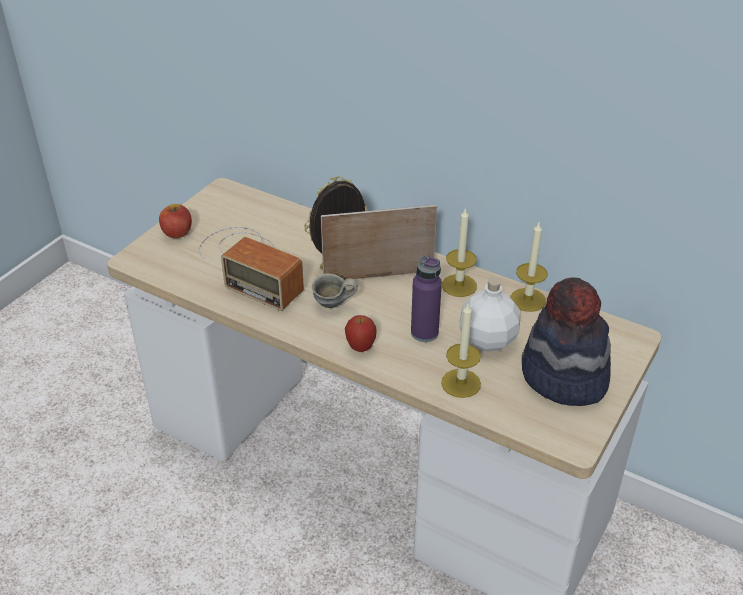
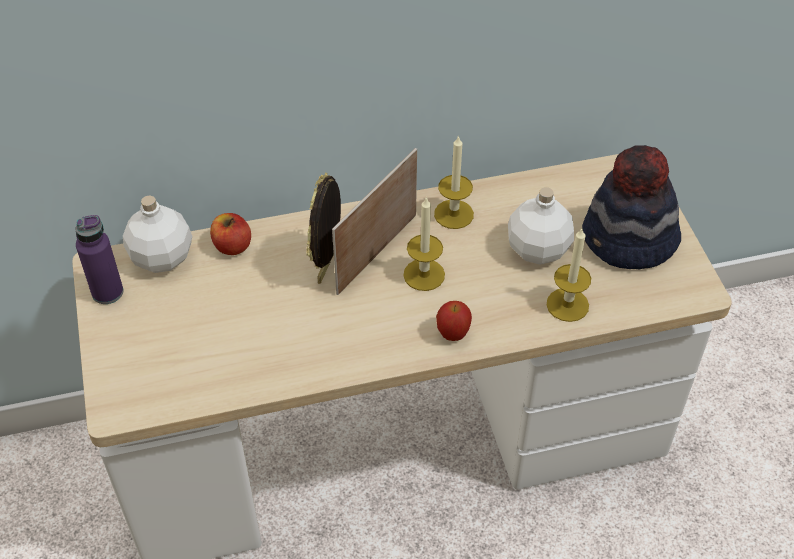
camera: 45 degrees left, 10 degrees up
apple [159,204,192,238] -> apple moved to [210,213,251,255]
radio [198,227,304,311] -> none
grey mug [312,273,358,308] -> none
purple bottle [411,256,442,342] -> purple bottle moved to [75,215,123,304]
candle [510,223,547,312] -> candle moved to [403,196,445,291]
none -> white bottle [123,196,192,273]

